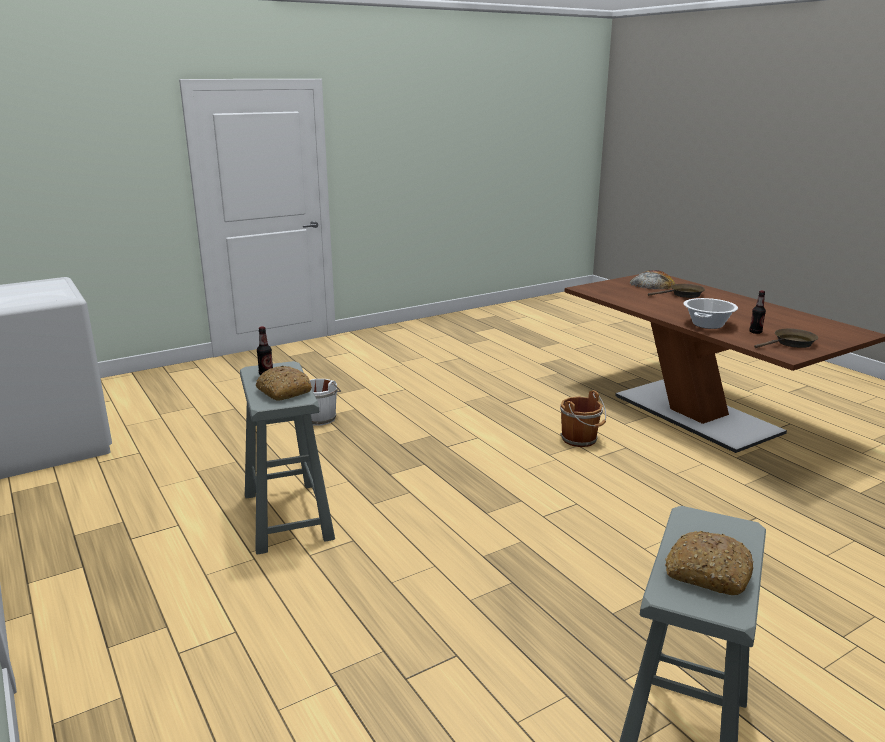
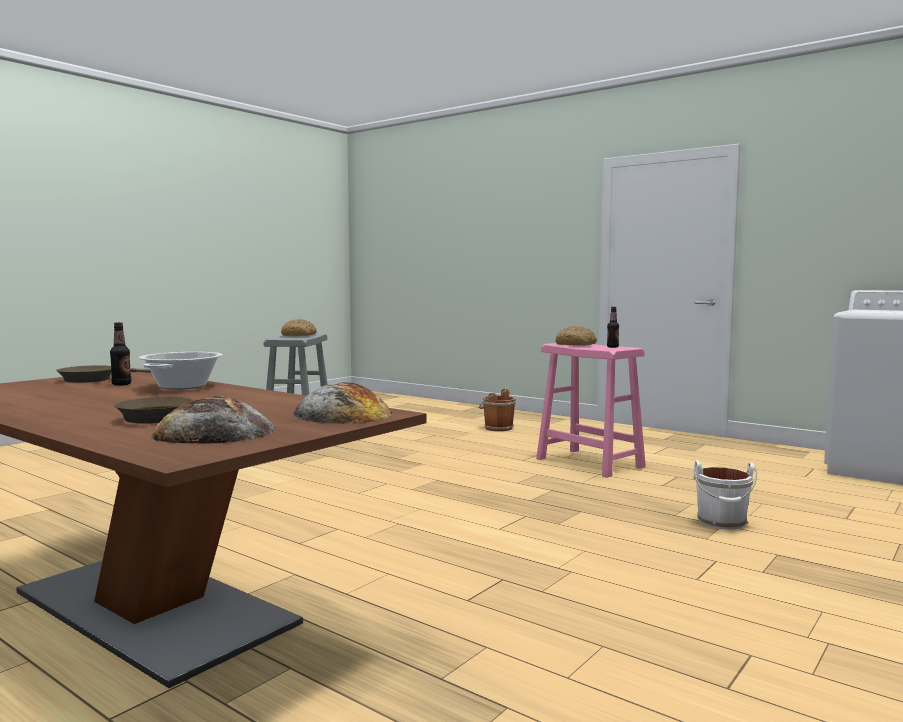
camera: 160 degrees right, 15 degrees down
grey stool [240,361,335,555] -> pink stool [536,343,646,478]
brown bucket [560,390,606,447] -> brown bucket moved to [479,389,516,431]
none -> bread [293,382,392,424]

